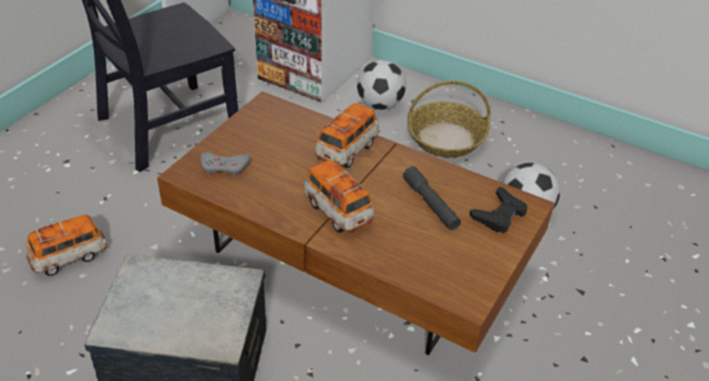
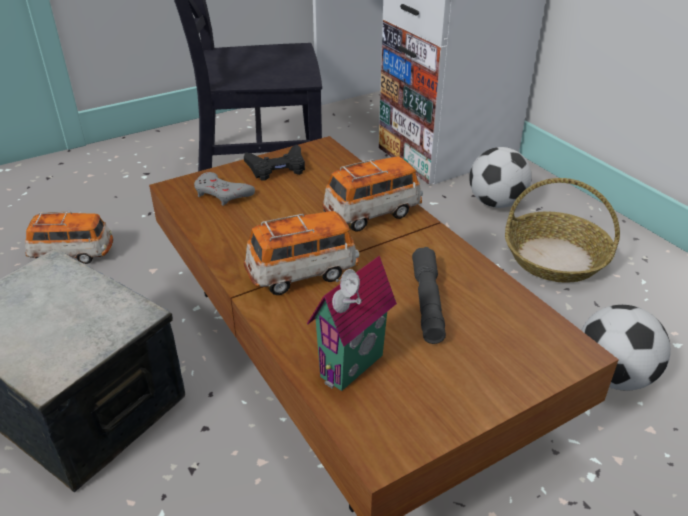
camera: 30 degrees right, 5 degrees down
toy car [303,160,375,234] -> toy car turned 75 degrees clockwise [244,211,359,295]
black game controller [470,186,528,233] -> black game controller moved to [244,144,305,180]
none -> toy house [307,256,397,391]

